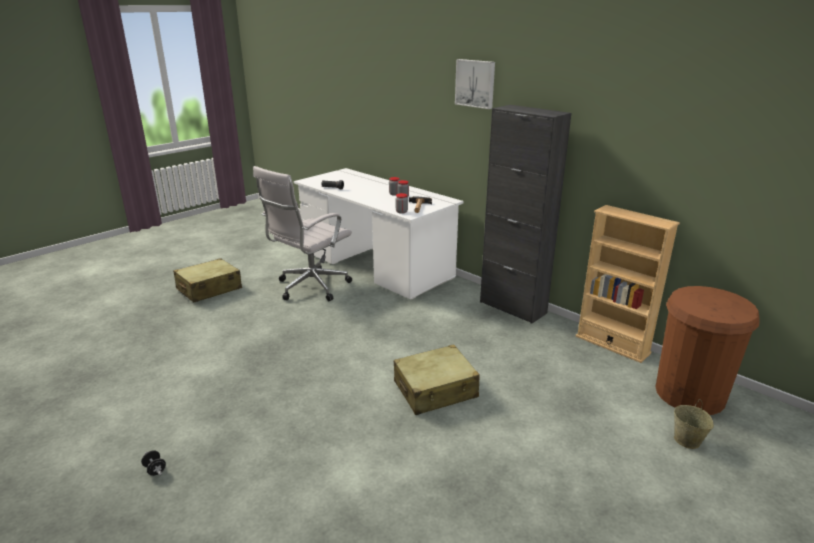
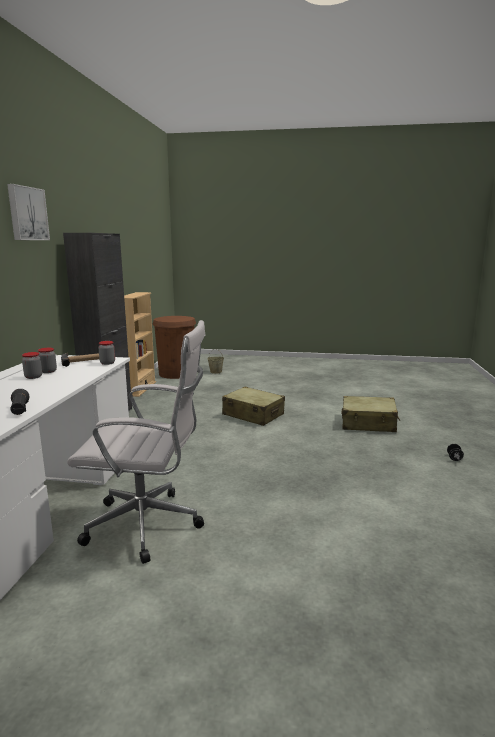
camera: 125 degrees left, 10 degrees down
beige suitcase [173,258,242,302] -> beige suitcase moved to [342,396,400,432]

